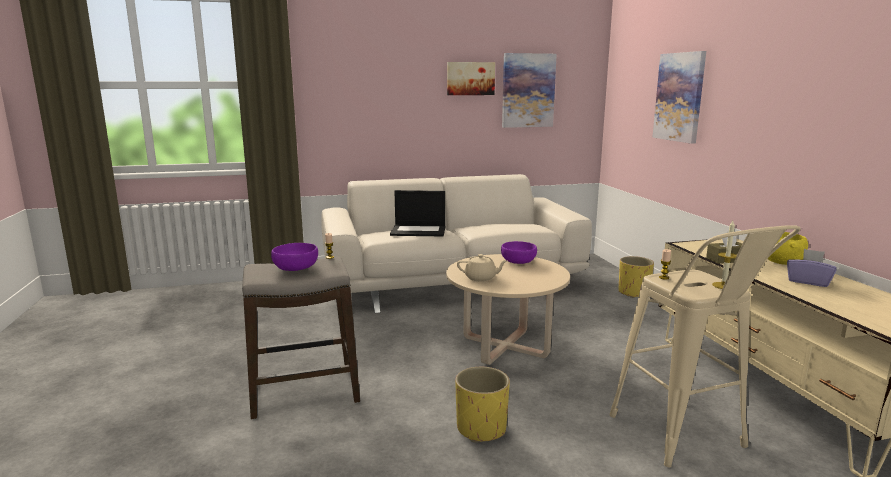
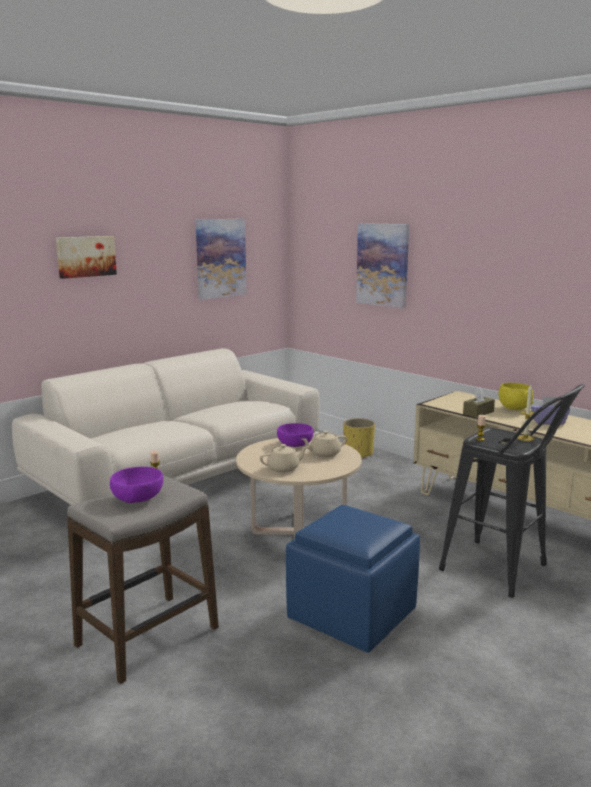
camera: 30 degrees left, 0 degrees up
laptop [390,190,446,236] -> none
picture [447,62,495,95] -> picture moved to [56,236,117,279]
yellow planter [455,367,510,442] -> blue ottoman [286,505,420,653]
beige stool [610,225,801,467] -> black stool [439,384,585,597]
none -> beige teapot [302,431,347,457]

